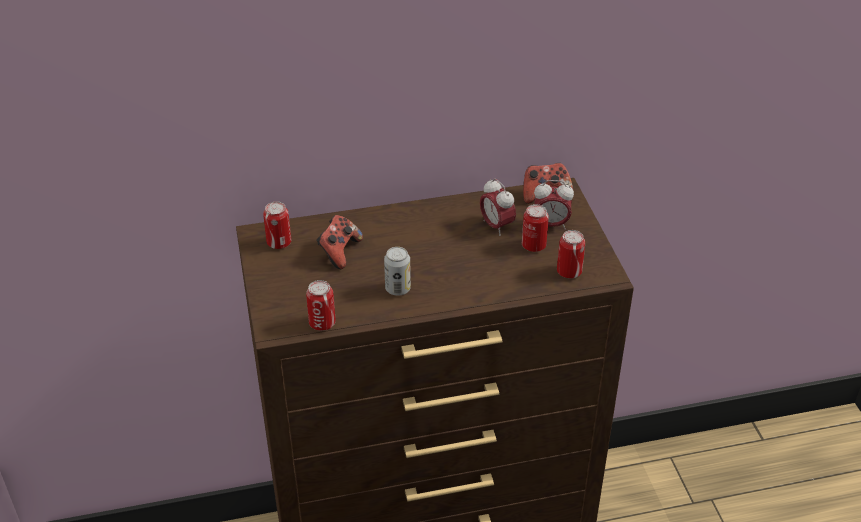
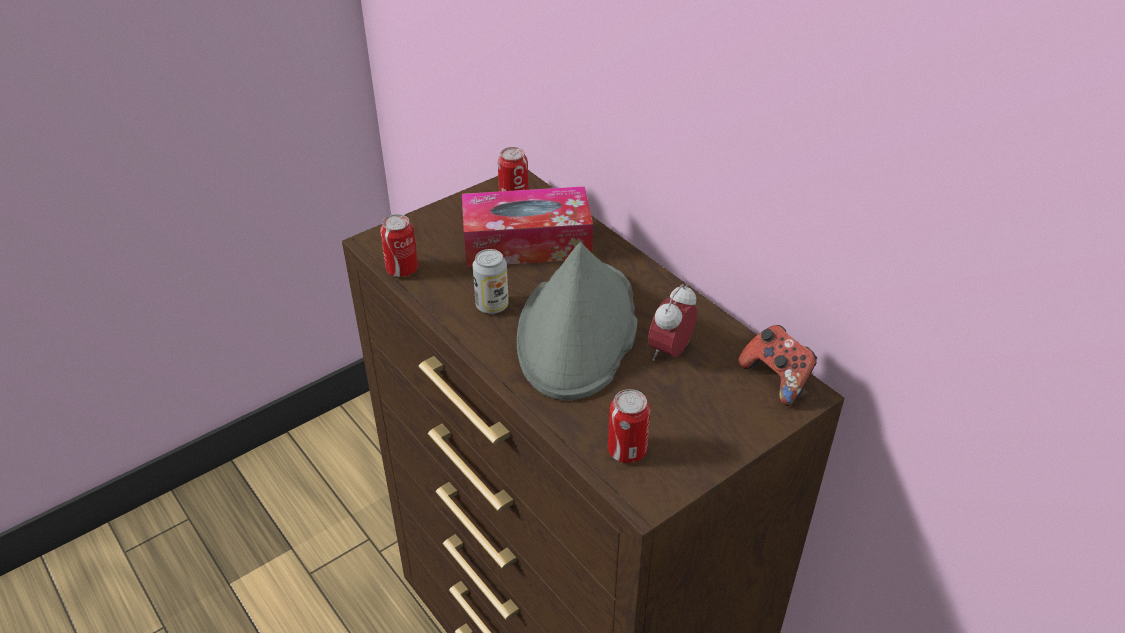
camera: 65 degrees right, 0 degrees up
game controller [316,215,363,269] -> tissue box [462,186,593,267]
can [522,204,549,252] -> none
alarm clock [534,180,574,229] -> none
none -> grey hat [517,242,638,400]

